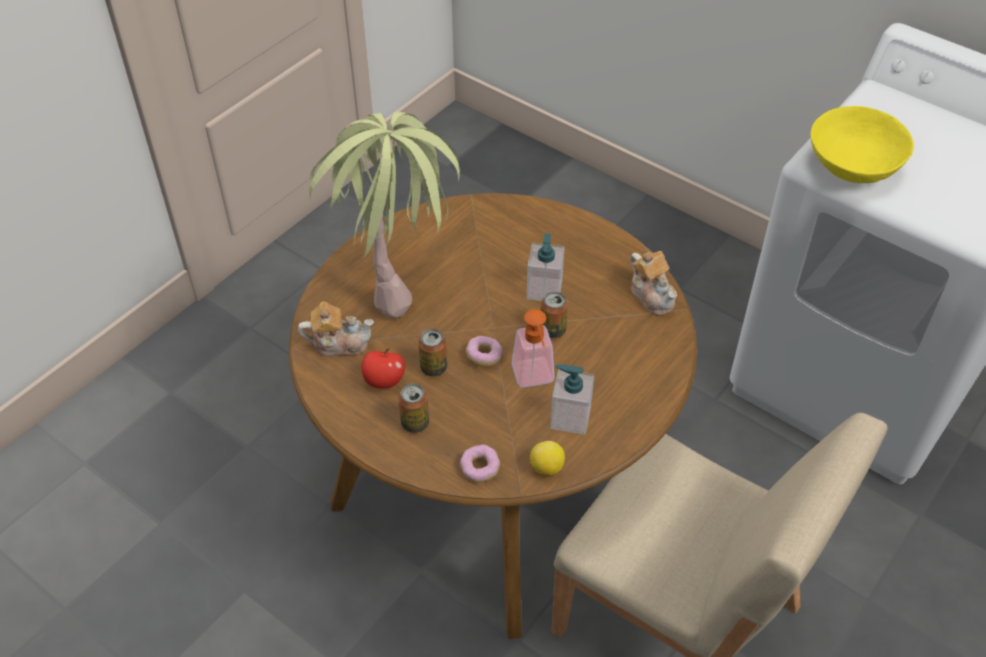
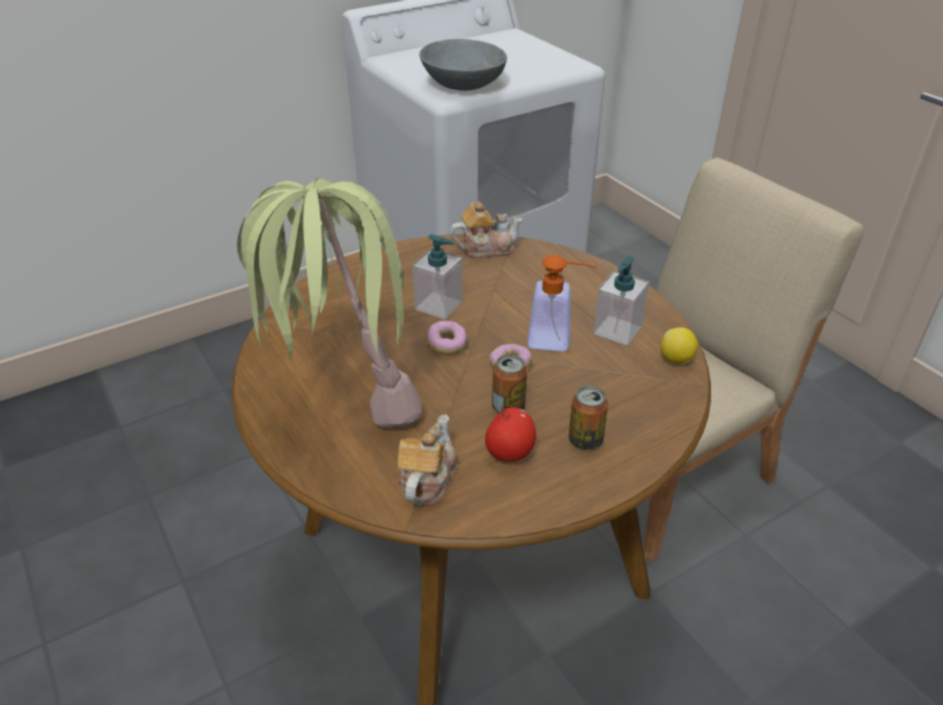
camera: 70 degrees left, 10 degrees down
donut [460,445,500,482] -> donut moved to [427,321,467,355]
can [541,291,568,338] -> none
yellow bowl [810,106,914,183] -> grey bowl [419,39,507,91]

